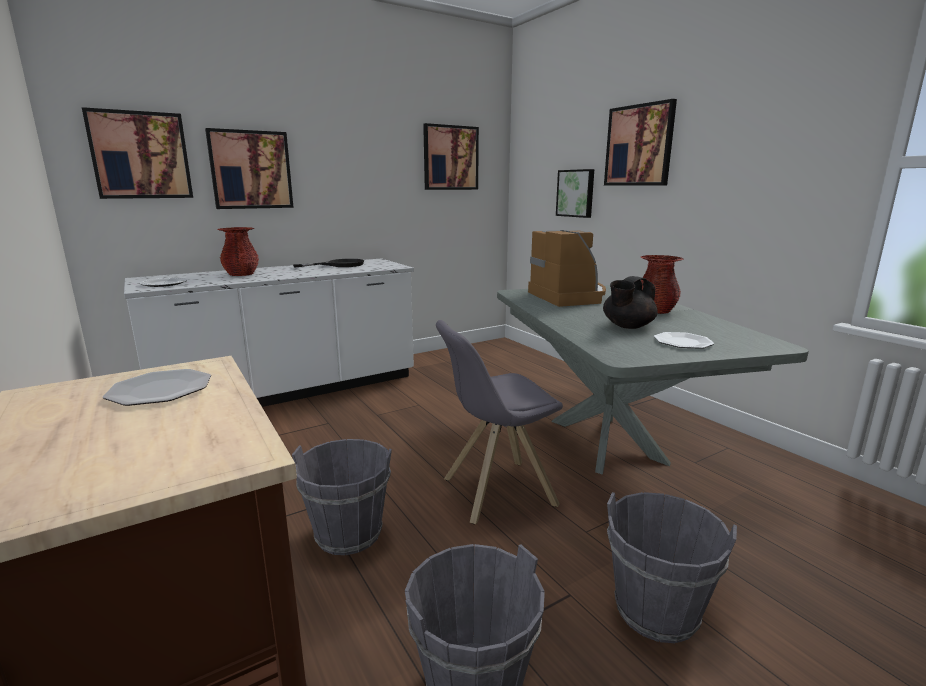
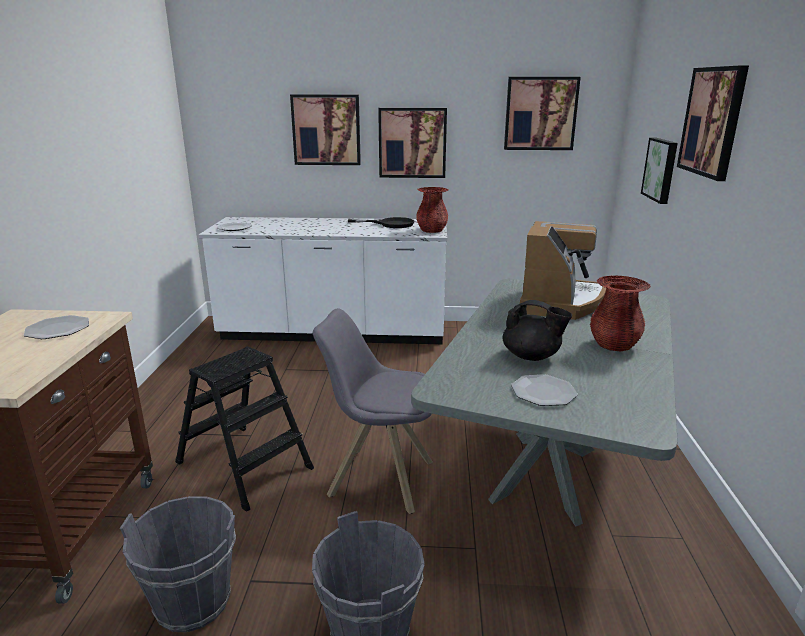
camera: 35 degrees right, 5 degrees up
picture [82,107,193,199] -> picture moved to [378,108,447,178]
red vase [217,227,259,276] -> red vase moved to [416,187,448,233]
grey bucket [292,439,392,555] -> black step ladder [175,346,314,511]
black teapot [603,276,658,329] -> black teapot turned 150 degrees counterclockwise [502,300,572,361]

